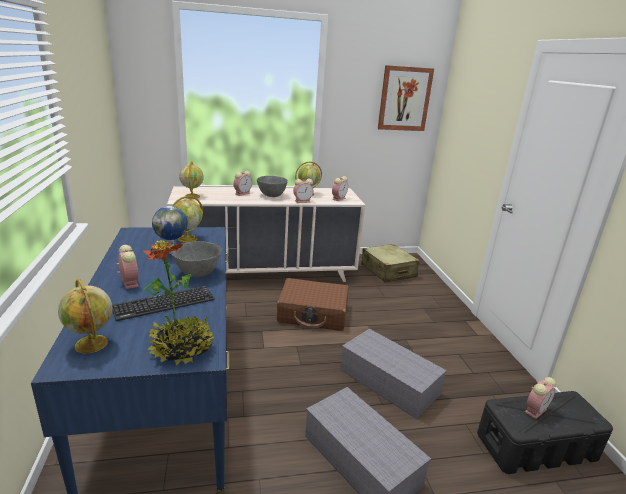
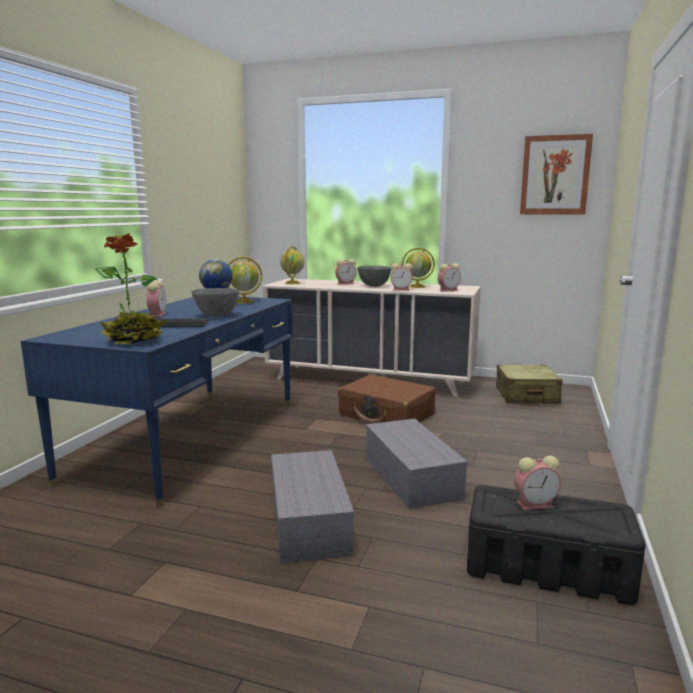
camera: 30 degrees right, 10 degrees down
globe [58,279,112,354] -> none

